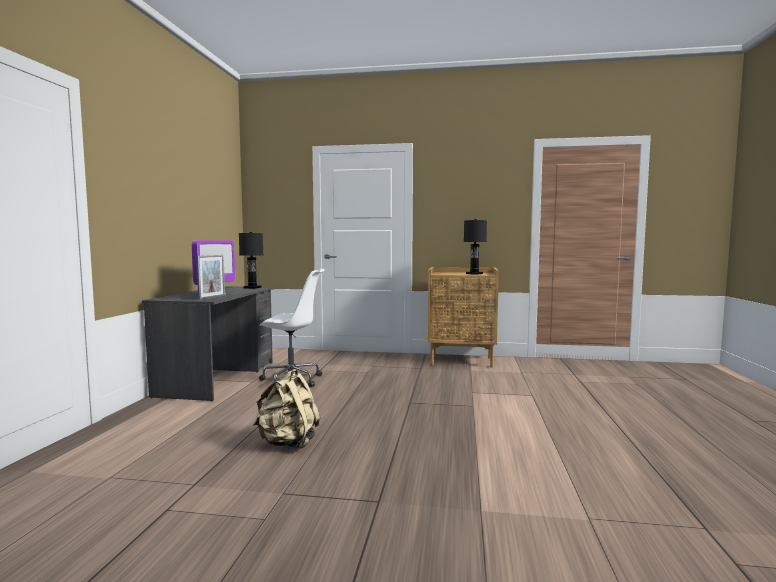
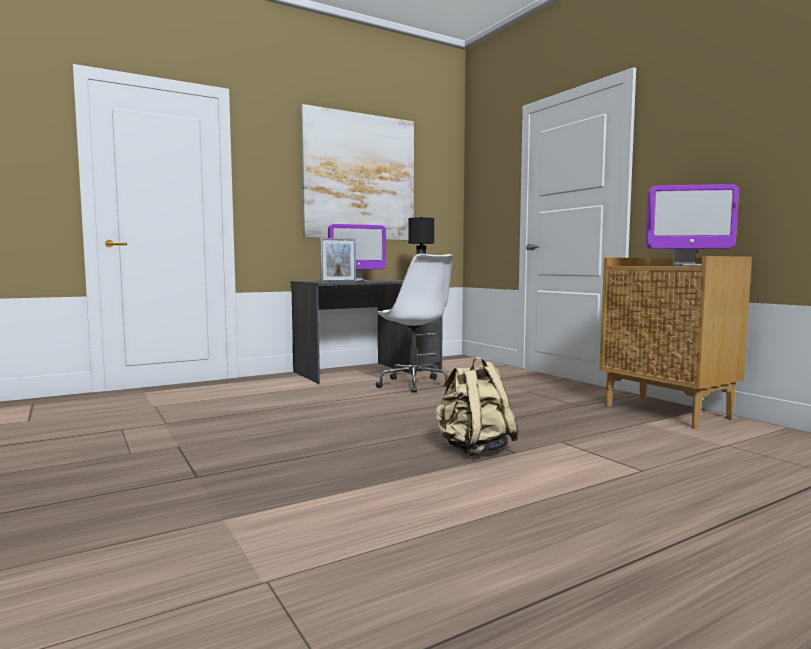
camera: 50 degrees right, 0 degrees up
beige backpack [253,369,321,450] -> beige backpack moved to [435,357,519,456]
black table lamp [464,219,487,275] -> monitor [645,184,739,266]
none -> picture [301,104,414,240]

